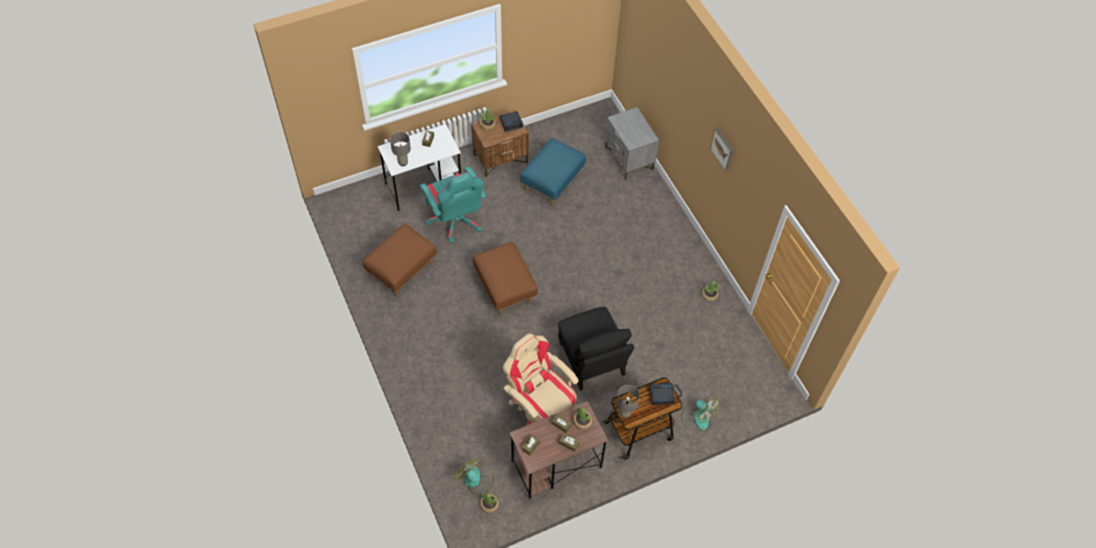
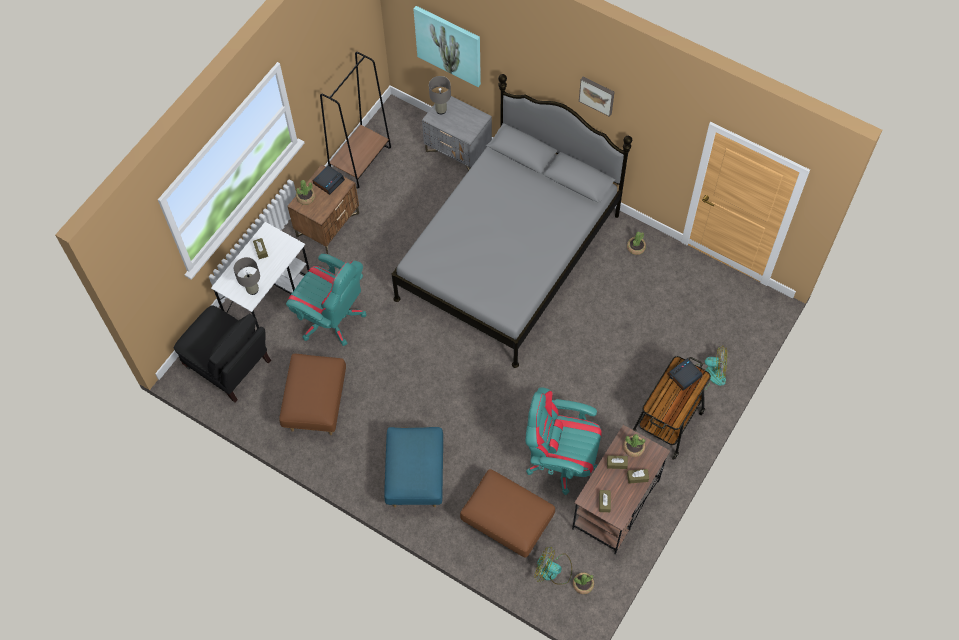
camera: 30 degrees left, 5 degrees up
brown ottoman [473,242,538,314] -> brown ottoman moved to [460,469,555,558]
beige office chair [503,334,579,426] -> turquoise office chair [526,387,602,495]
blue ottoman [520,138,586,205] -> blue ottoman moved to [384,427,443,508]
black armchair [558,307,634,391] -> black armchair moved to [174,305,271,402]
grey table lamp [616,385,640,418] -> grey table lamp moved to [429,76,451,114]
none -> clothes rack [320,52,391,188]
none -> grey bed [392,74,632,368]
none -> picture [413,6,481,87]

